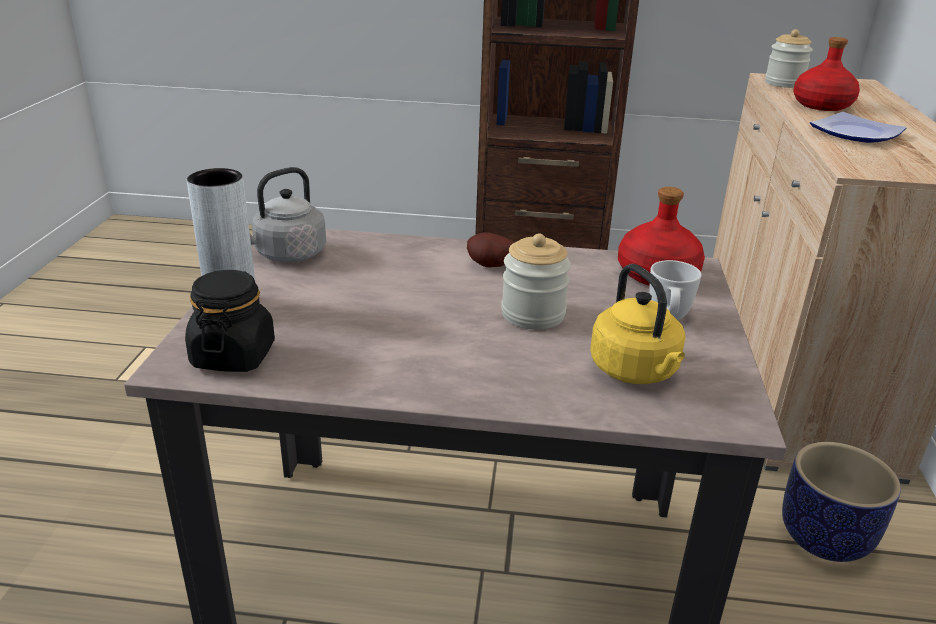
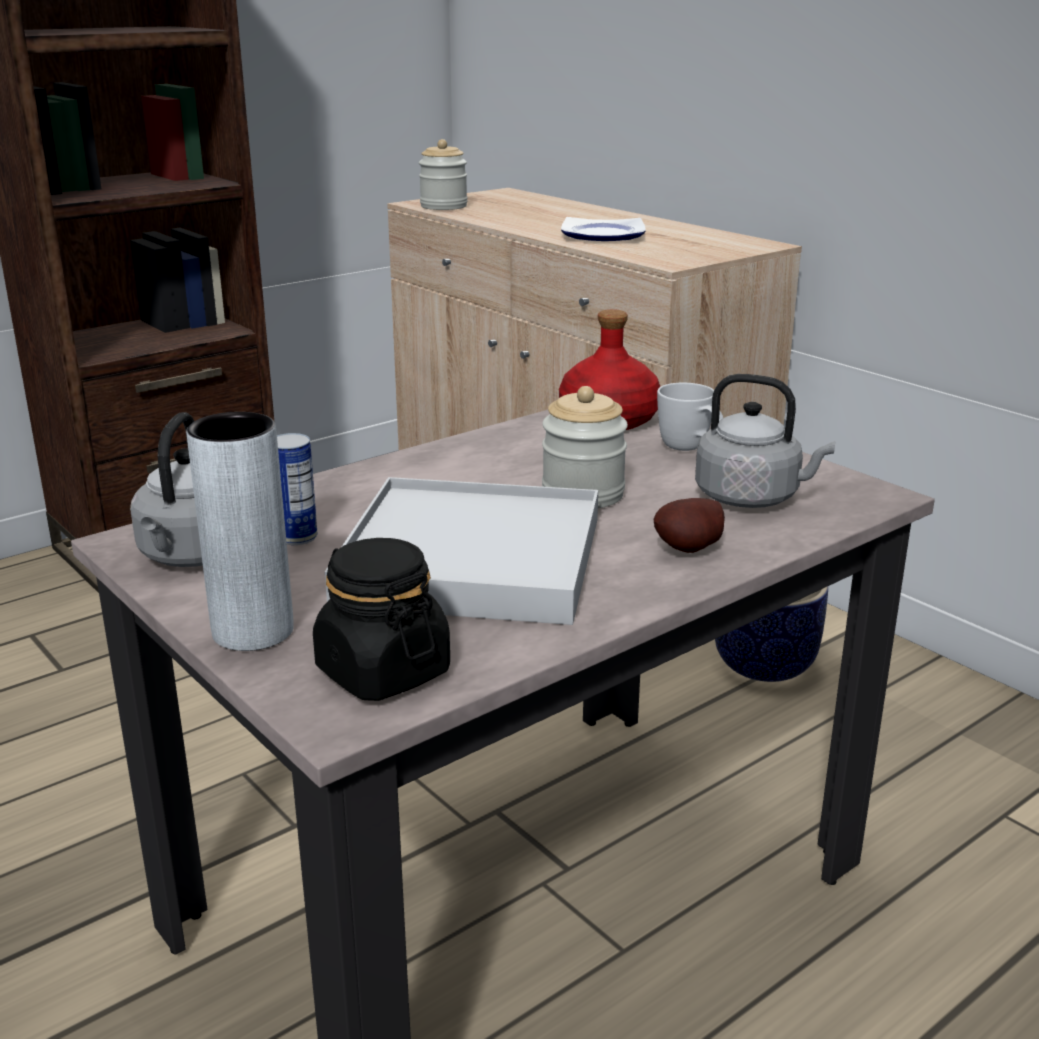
camera: 45 degrees left, 5 degrees down
potato [467,232,515,267] -> potato moved to [653,498,725,553]
yellow kettle [590,264,685,384] -> grey kettle [695,374,835,508]
red bottle [793,37,860,111] -> none
none -> can [277,433,317,545]
none -> white tray [325,477,598,625]

